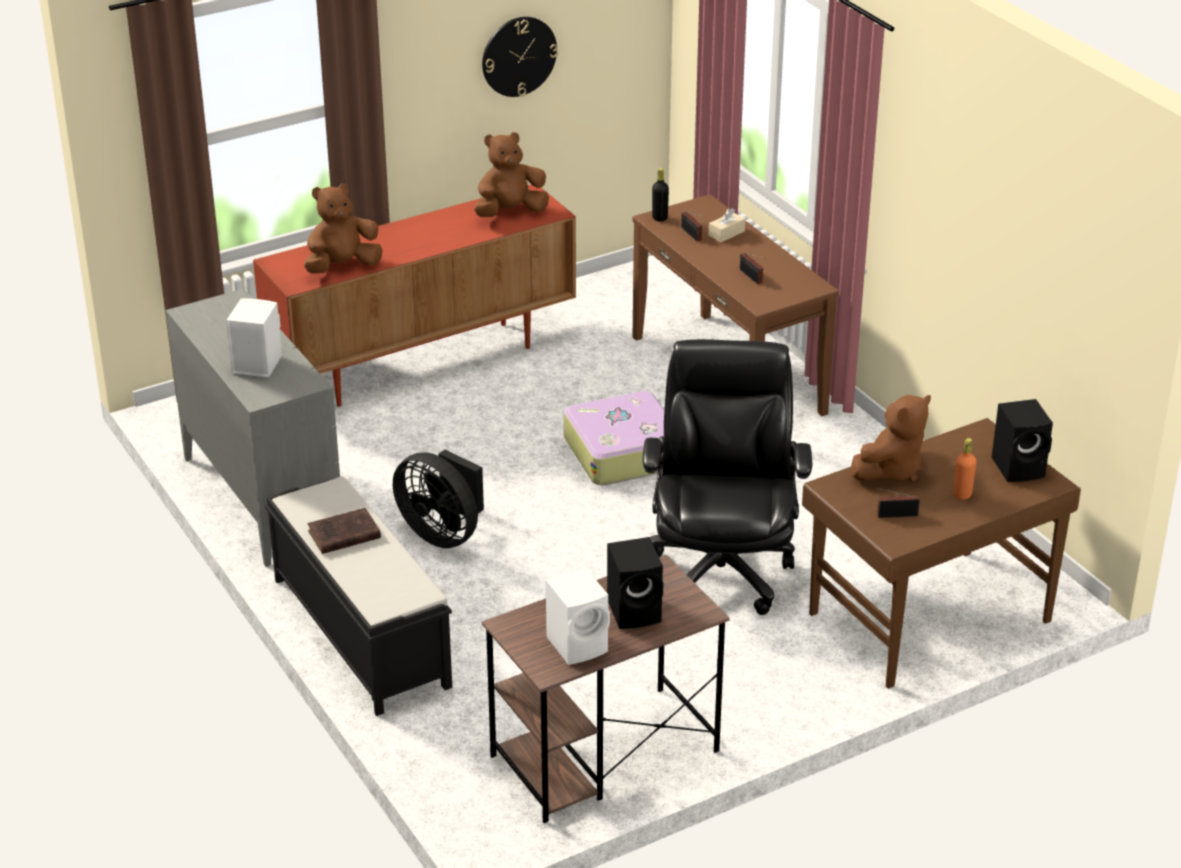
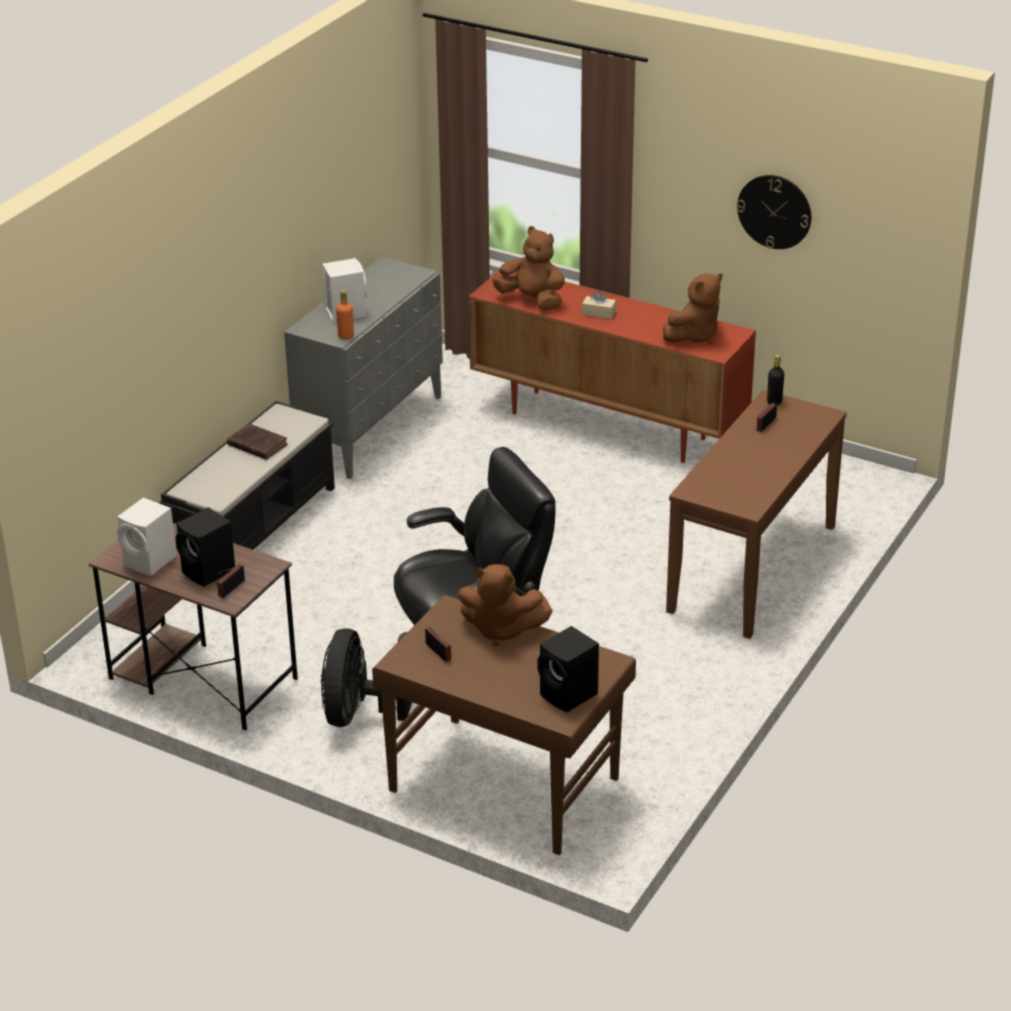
camera: 60 degrees right, 0 degrees up
black fan [393,450,484,548] -> black fan moved to [321,628,412,727]
brown plush toy [474,132,549,217] -> brown plush toy turned 105 degrees clockwise [663,273,722,343]
suitcase [564,391,664,485] -> none
beige tissue box [709,208,745,242] -> beige tissue box moved to [582,291,616,319]
radio [740,253,765,284] -> radio moved to [217,564,245,598]
orange bottle [953,438,976,500] -> orange bottle moved to [336,290,354,340]

